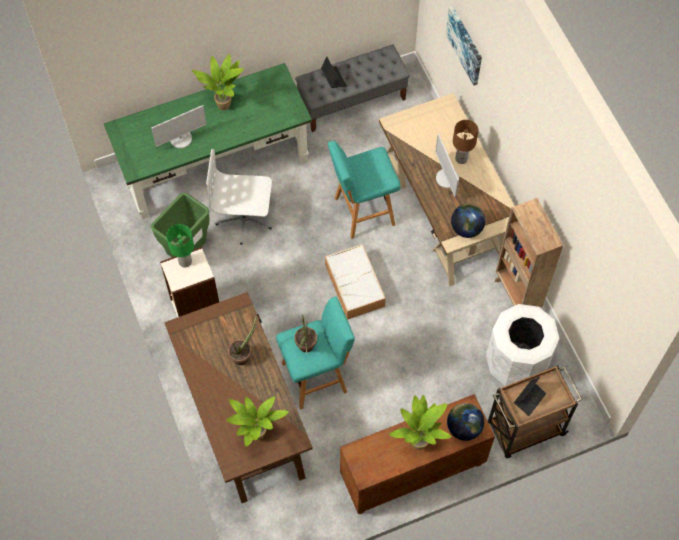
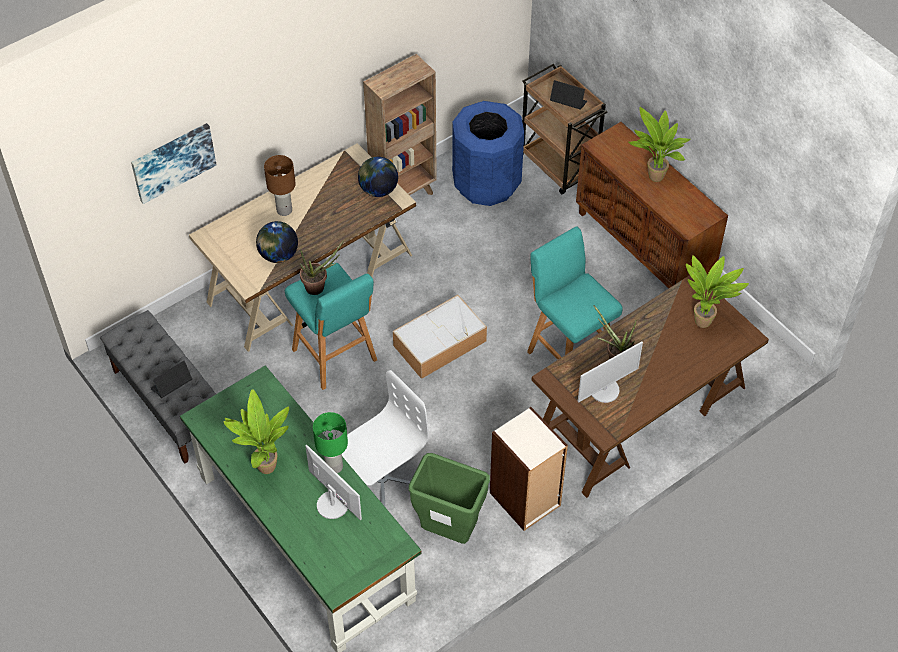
camera: 105 degrees left, 10 degrees down
green table lamp [166,224,194,267] -> green table lamp moved to [313,412,348,473]
white office chair [206,149,272,245] -> white office chair turned 120 degrees counterclockwise [342,370,429,508]
potted plant [294,314,317,354] -> potted plant moved to [299,240,344,295]
monitor [435,133,459,198] -> monitor moved to [578,341,643,403]
globe [447,403,484,441] -> globe moved to [256,221,298,263]
white trash can [486,304,560,386] -> blue trash can [452,101,524,206]

